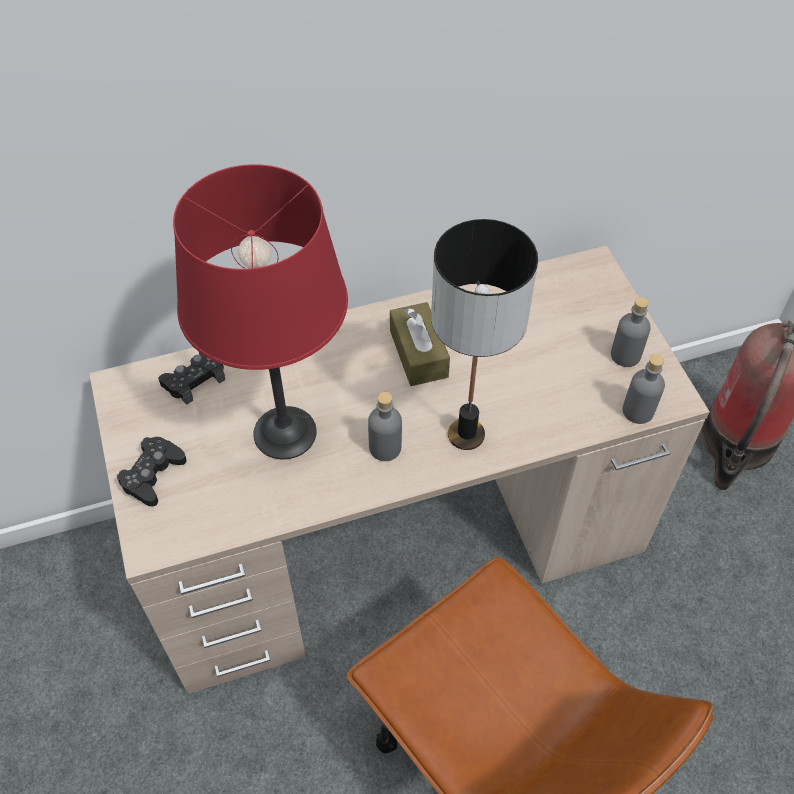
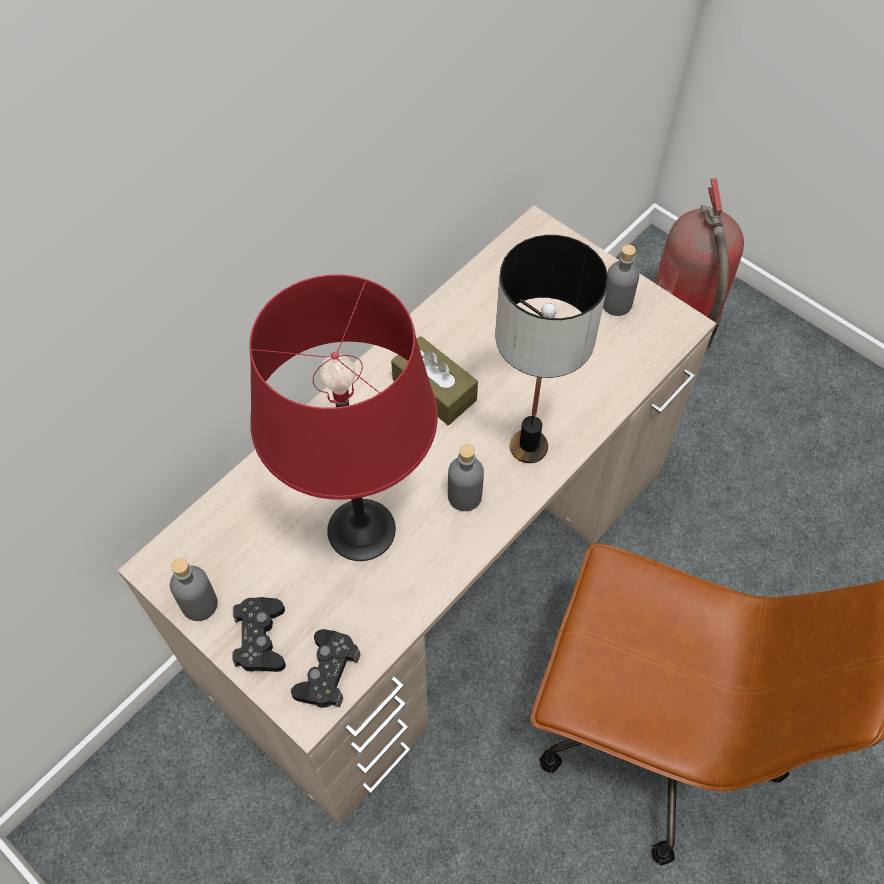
camera: 30 degrees left, 5 degrees up
black game controller [158,352,225,405] -> black game controller moved to [291,629,360,708]
grey bottle [623,354,665,424] -> grey bottle moved to [170,558,218,621]

